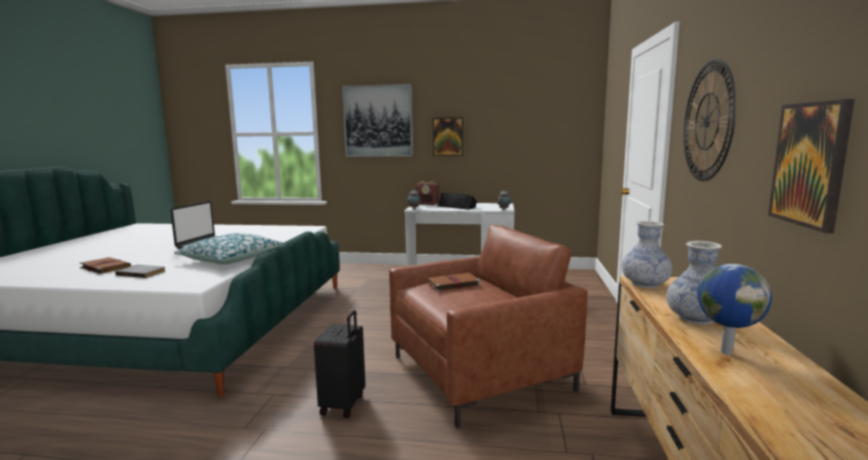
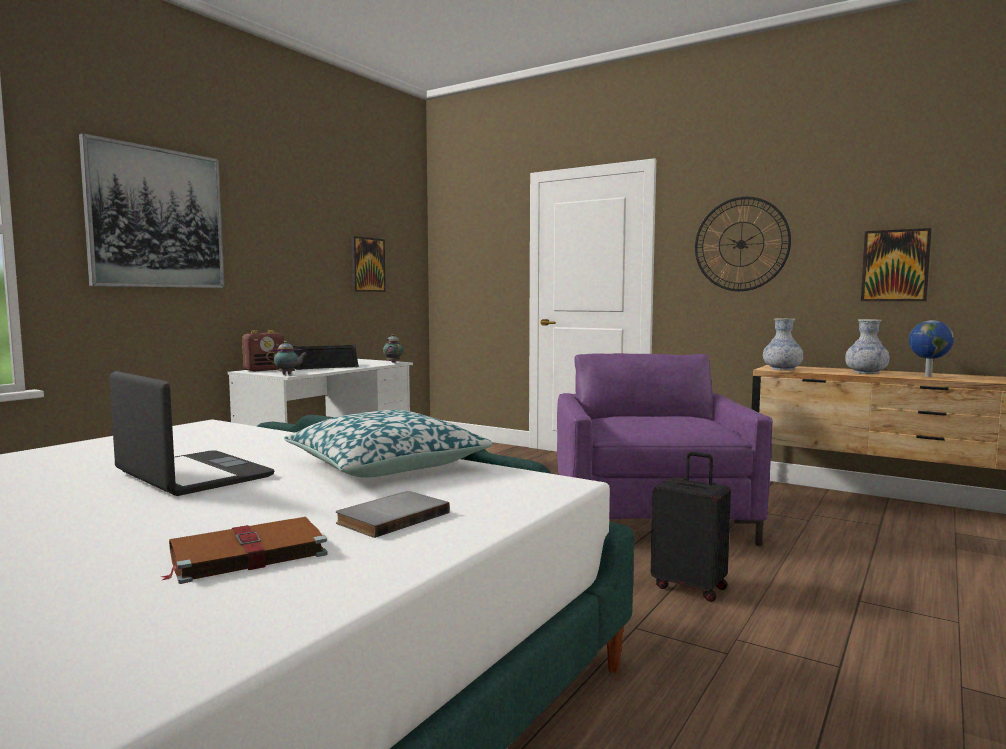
camera: 65 degrees left, 5 degrees down
brown armchair [389,225,588,428] -> purple armchair [557,353,773,546]
brown book [426,273,481,291] -> none
picture [433,117,463,156] -> picture moved to [351,236,386,292]

